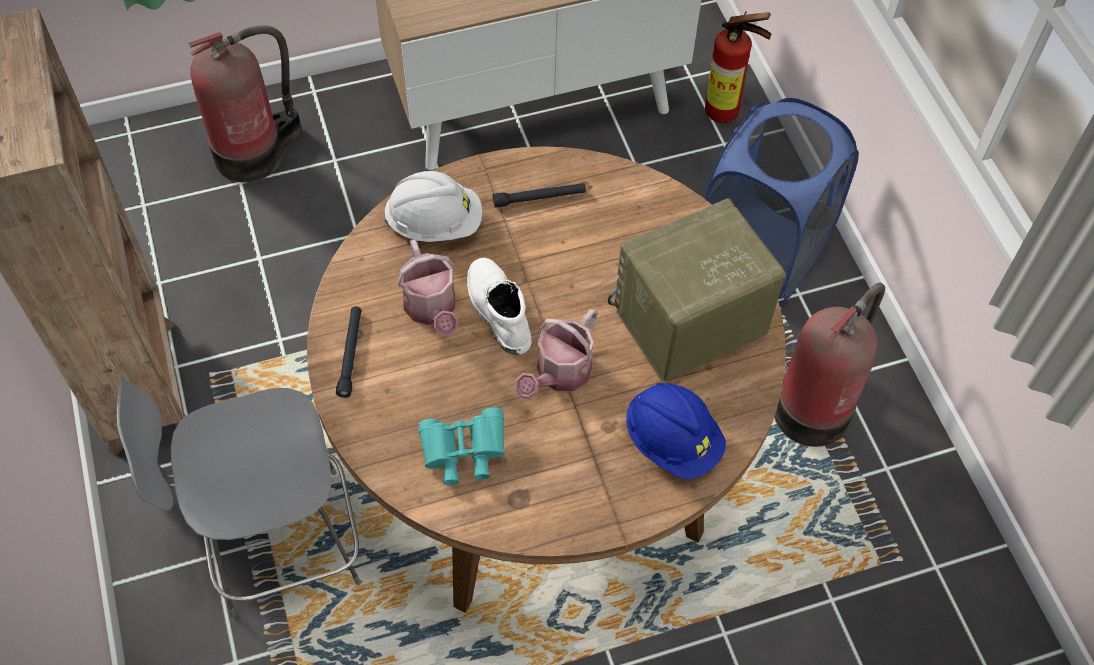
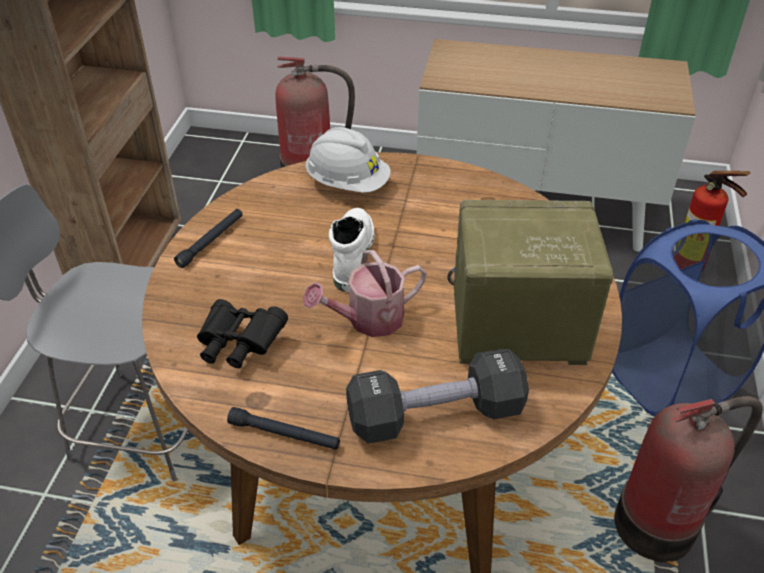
camera: 30 degrees right, 15 degrees down
watering can [397,240,458,336] -> none
turquoise binoculars [419,407,505,485] -> black binoculars [197,299,288,368]
black flashlight [493,183,586,208] -> black flashlight moved to [227,407,340,450]
blue hard hat [626,383,726,479] -> black dumbbell [346,349,529,444]

